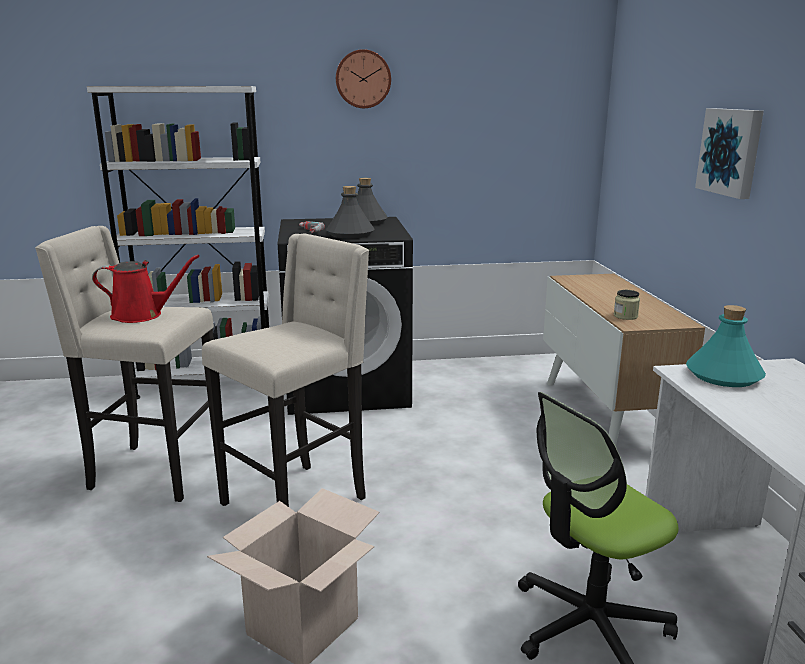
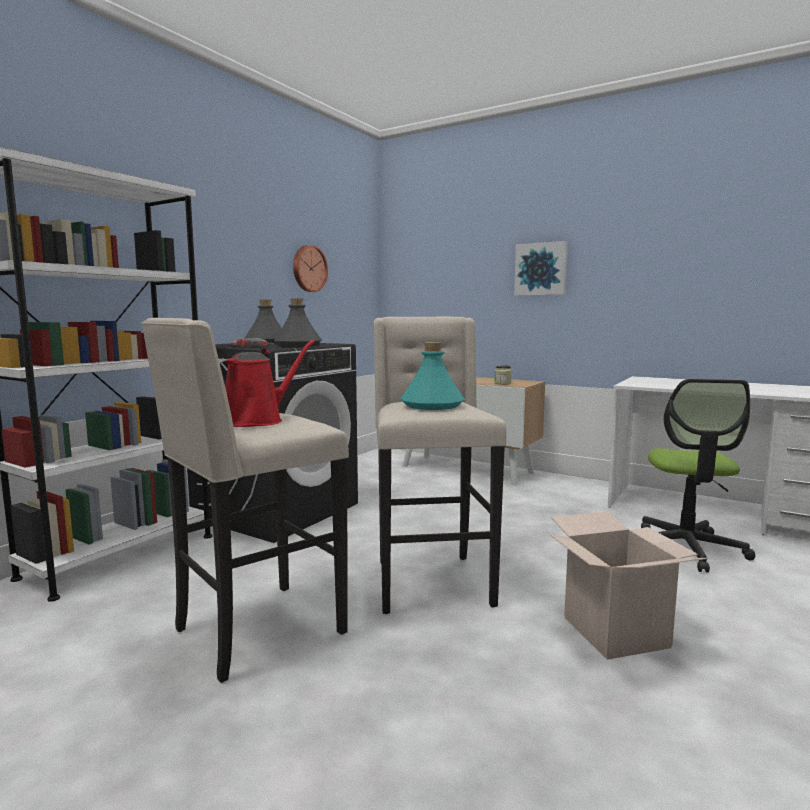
camera: 50 degrees left, 10 degrees down
wall clock [336,49,391,108] -> wall clock moved to [293,245,328,292]
turquoise bottle [686,305,766,387] -> turquoise bottle moved to [401,342,465,410]

